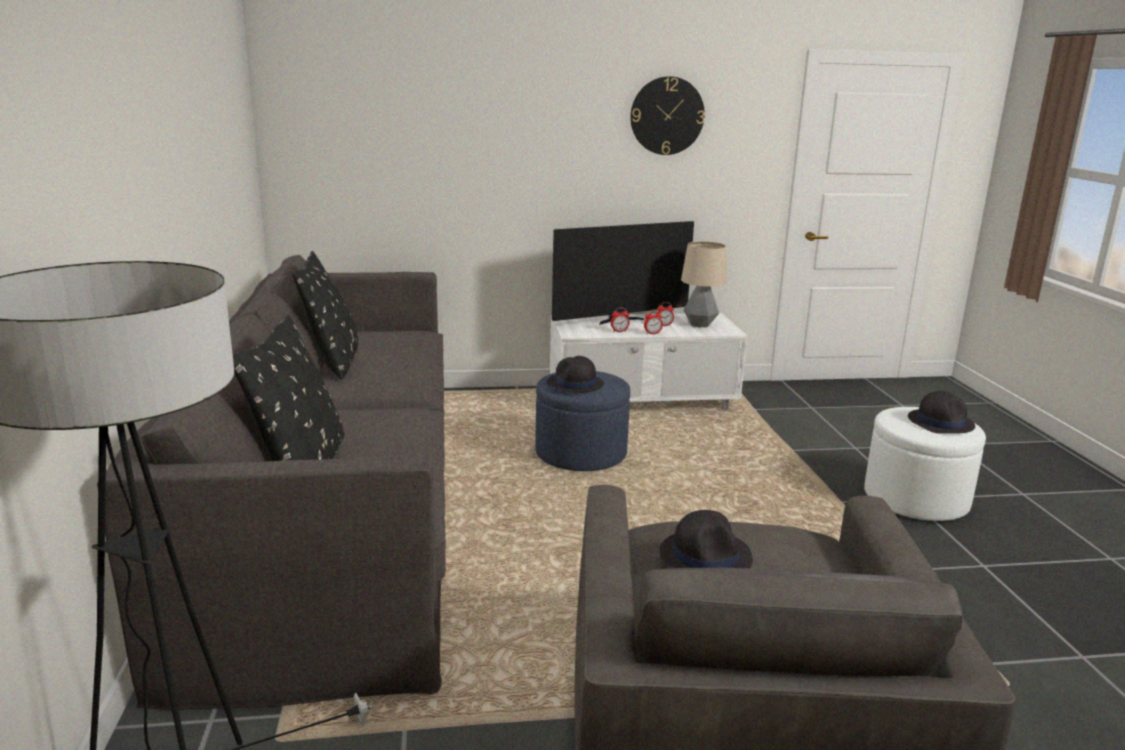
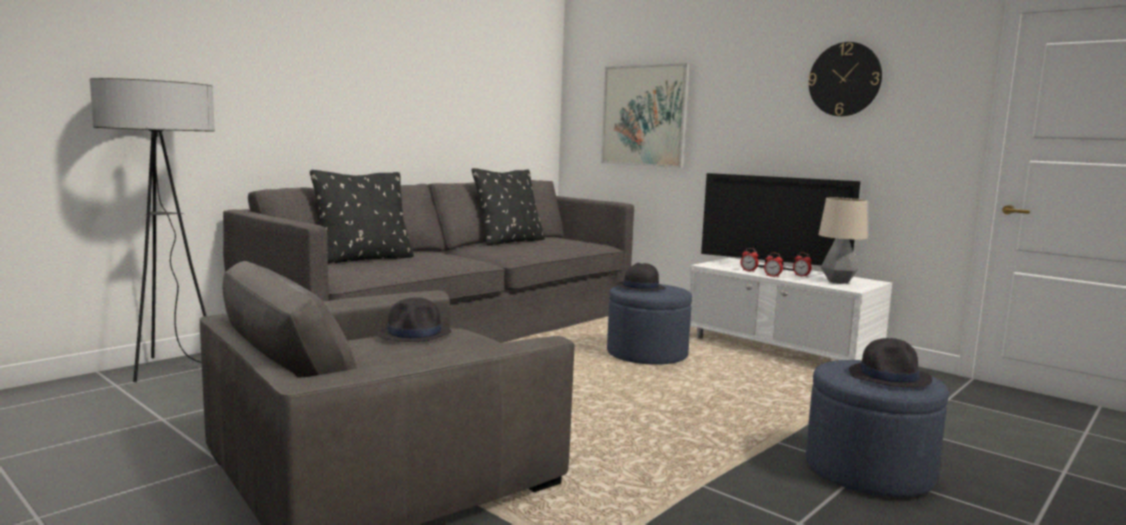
camera: 50 degrees right, 10 degrees down
white ottoman [864,407,986,521] -> blue ottoman [806,360,949,497]
none -> picture [601,63,690,168]

